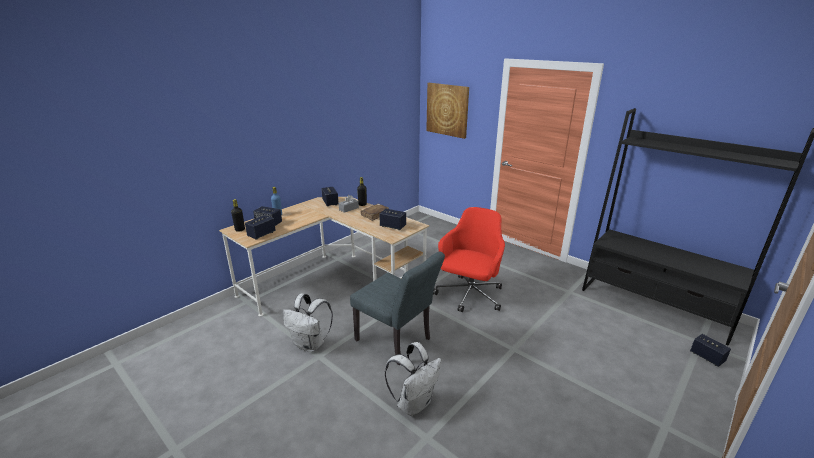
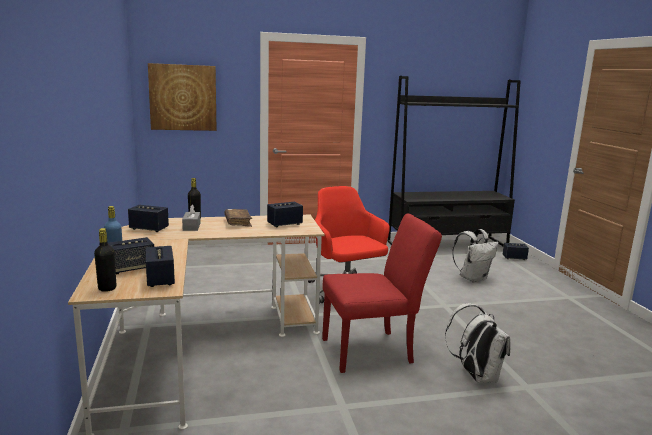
camera: 55 degrees left, 10 degrees down
white backpack [283,293,333,352] -> white backpack moved to [452,229,499,282]
grey chair [350,251,445,365] -> red chair [322,214,442,373]

